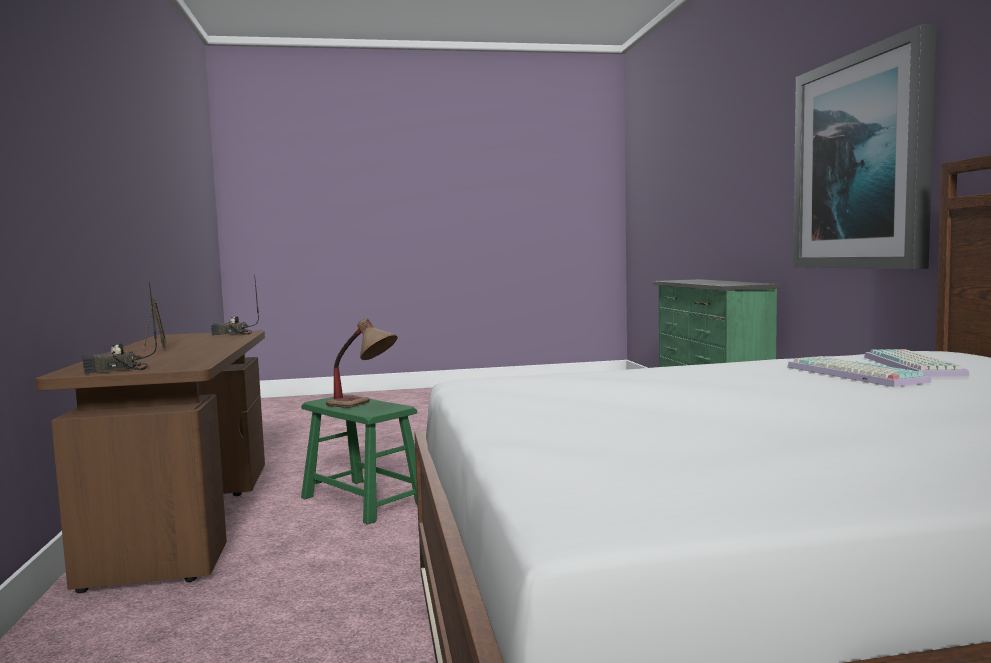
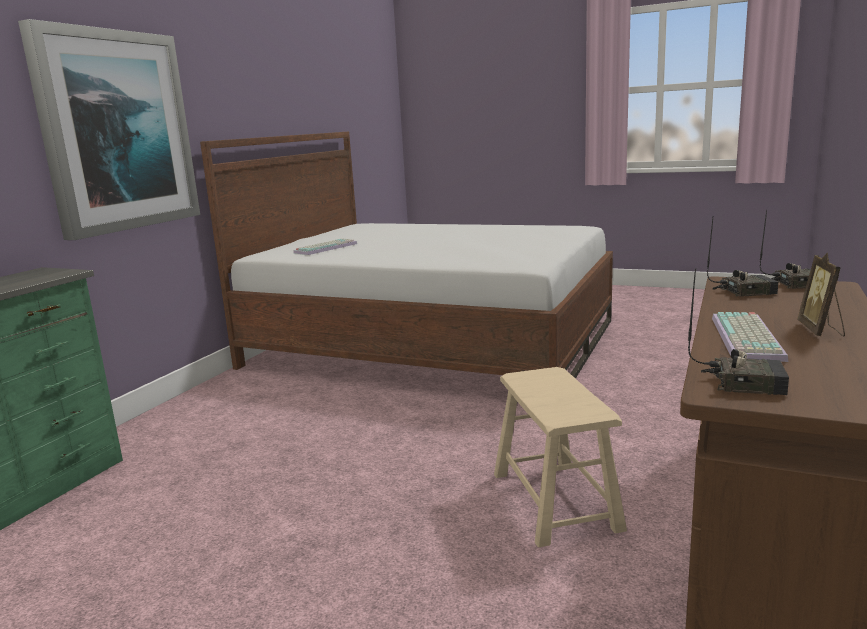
camera: 145 degrees left, 10 degrees up
green stool [301,394,417,525] -> beige stool [494,367,627,547]
table lamp [326,318,398,408] -> none
keyboard [788,356,932,387] -> keyboard moved to [712,312,788,362]
none -> radio [707,218,779,297]

